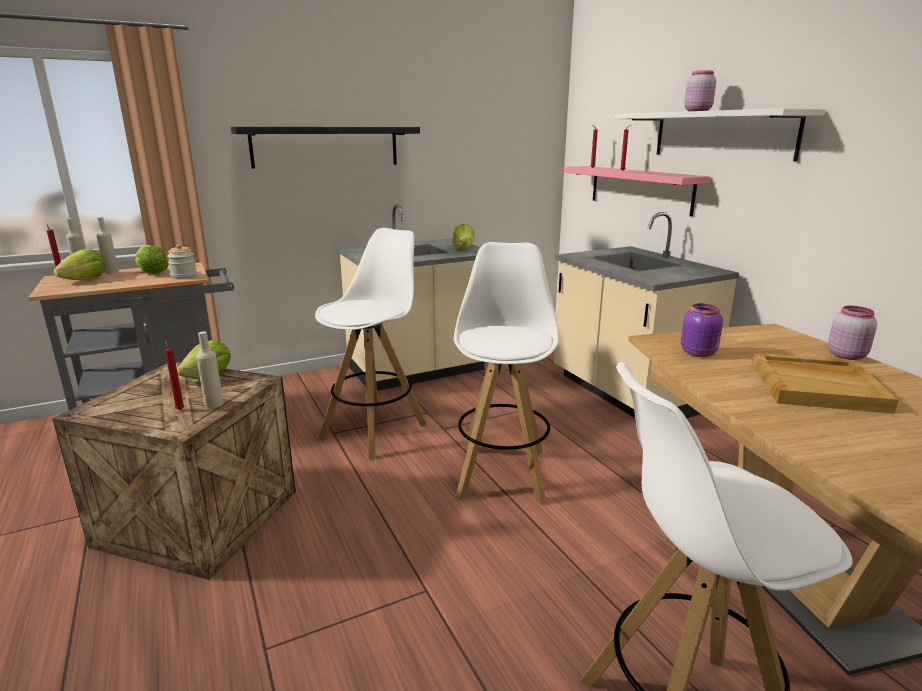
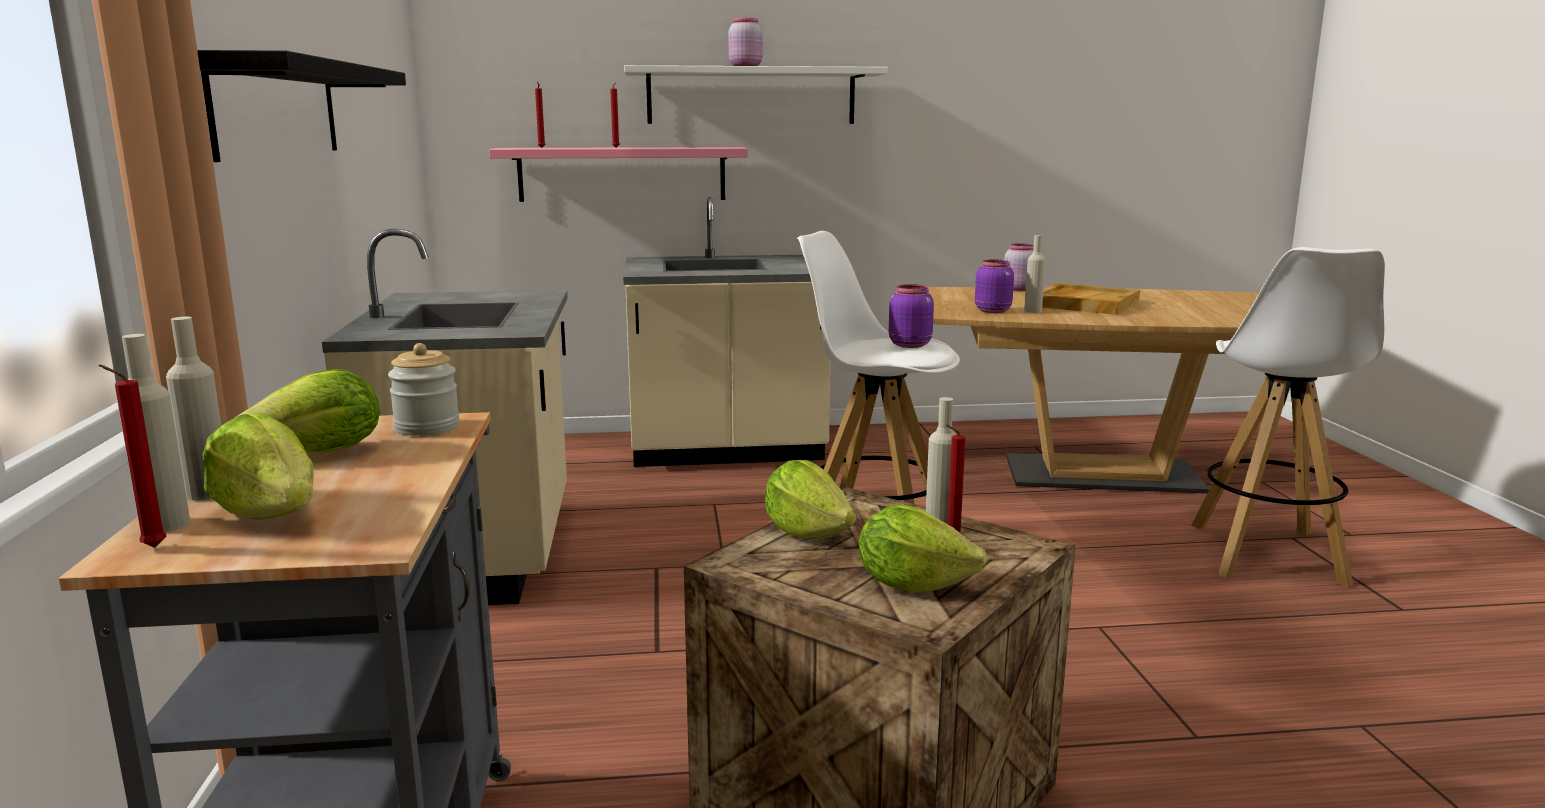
camera: 70 degrees left, 5 degrees down
white stool [315,228,427,460] -> none
lettuce [453,224,475,249] -> lettuce moved to [859,504,987,592]
none -> purple jar [889,284,934,348]
none -> beige bottle [1024,235,1046,313]

